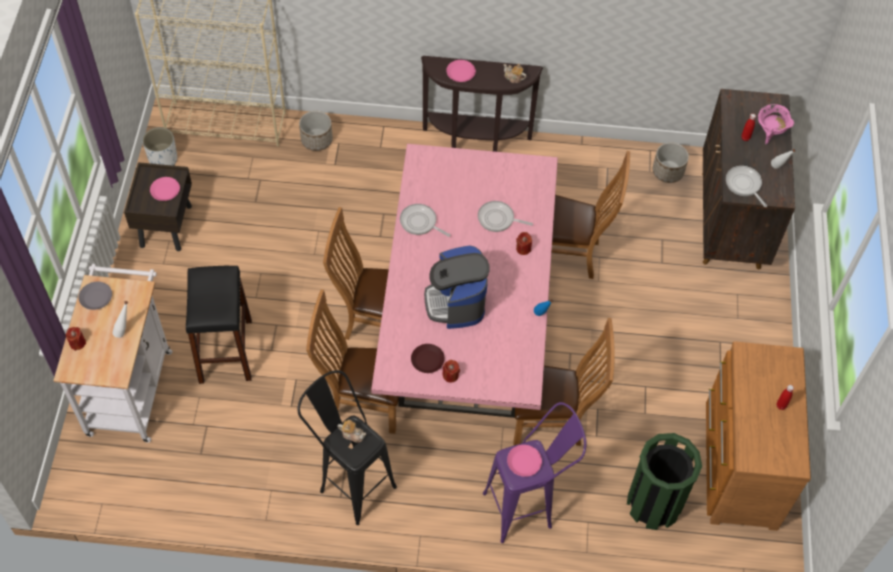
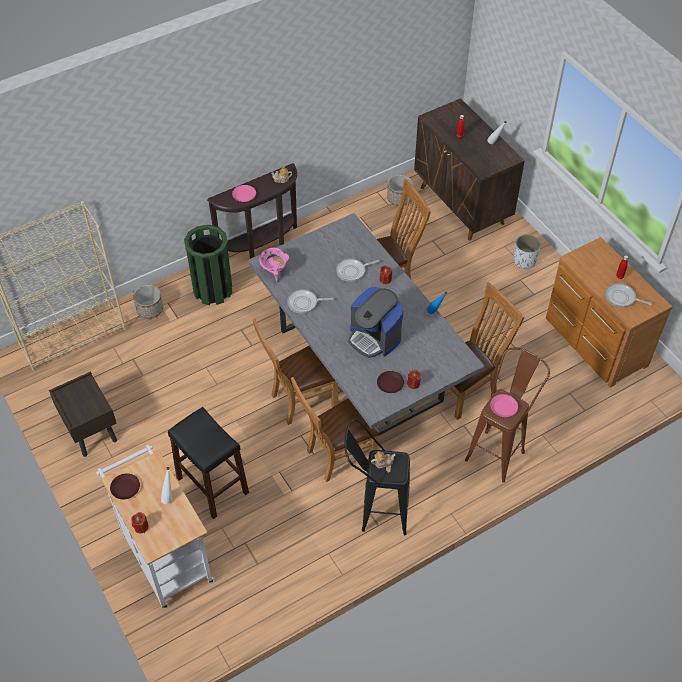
camera: 35 degrees left, 5 degrees down
grey plate [79,282,112,310] -> brown plate [110,473,140,500]
white planter [142,127,177,166] -> white planter moved to [513,234,541,269]
pink plate [150,177,180,201] -> none
pink dining table [371,144,558,418] -> grey dining table [248,213,485,444]
purple stool [483,402,587,543] -> brown stool [465,347,550,483]
green trash can [627,433,702,530] -> green trash can moved to [184,225,232,305]
frying pan [726,166,767,207] -> frying pan moved to [605,283,652,308]
pink cooking pot [758,104,794,145] -> pink cooking pot moved to [259,248,289,282]

